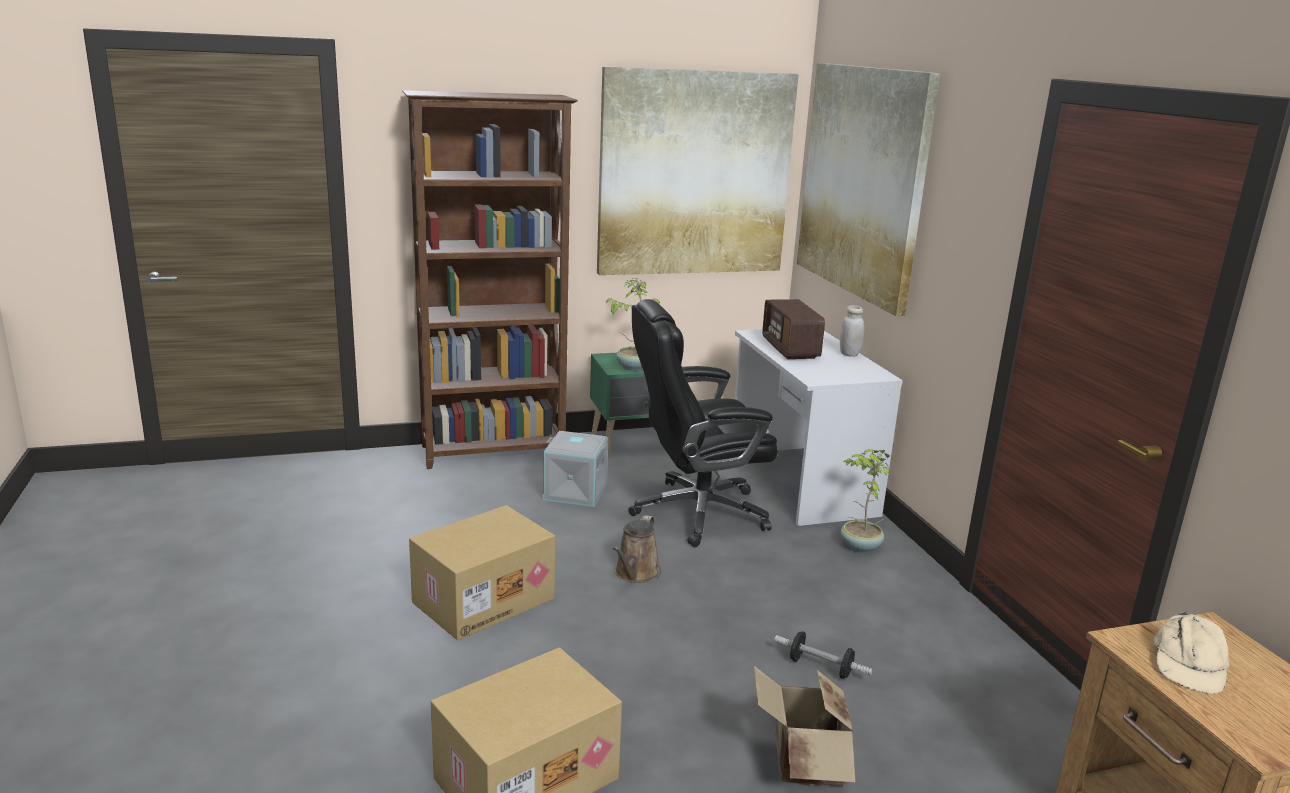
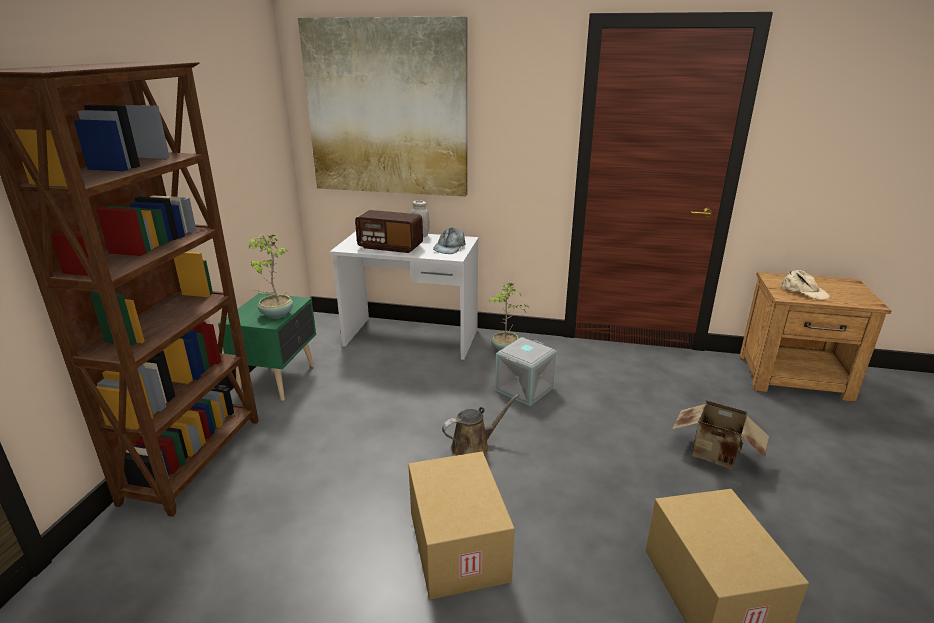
camera: 60 degrees left, 5 degrees up
grey storage box [543,431,608,507] -> grey storage box moved to [495,337,557,406]
picture [597,67,799,275] -> none
brown watering can [613,515,661,583] -> brown watering can turned 75 degrees counterclockwise [442,394,520,456]
black office chair [628,299,778,547] -> none
dumbbell [774,631,873,679] -> none
none -> grey cap [433,228,466,254]

